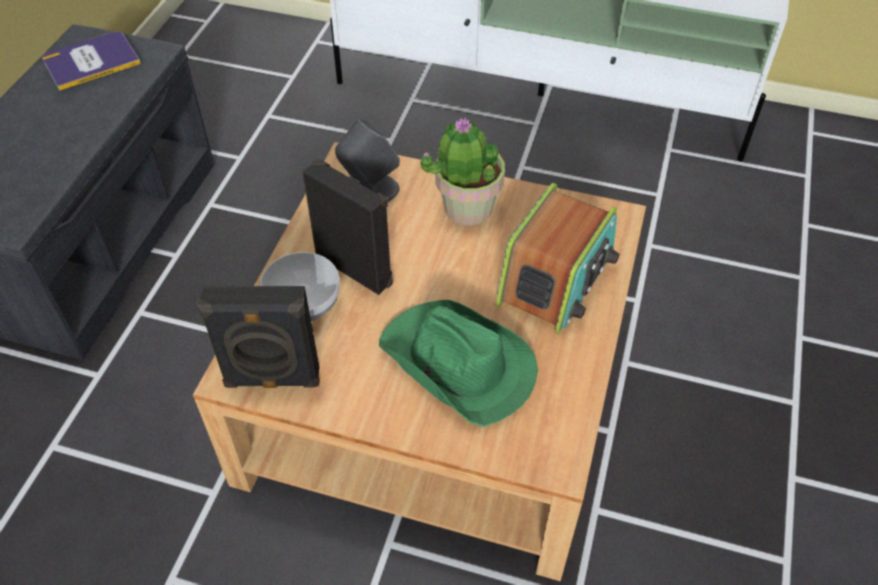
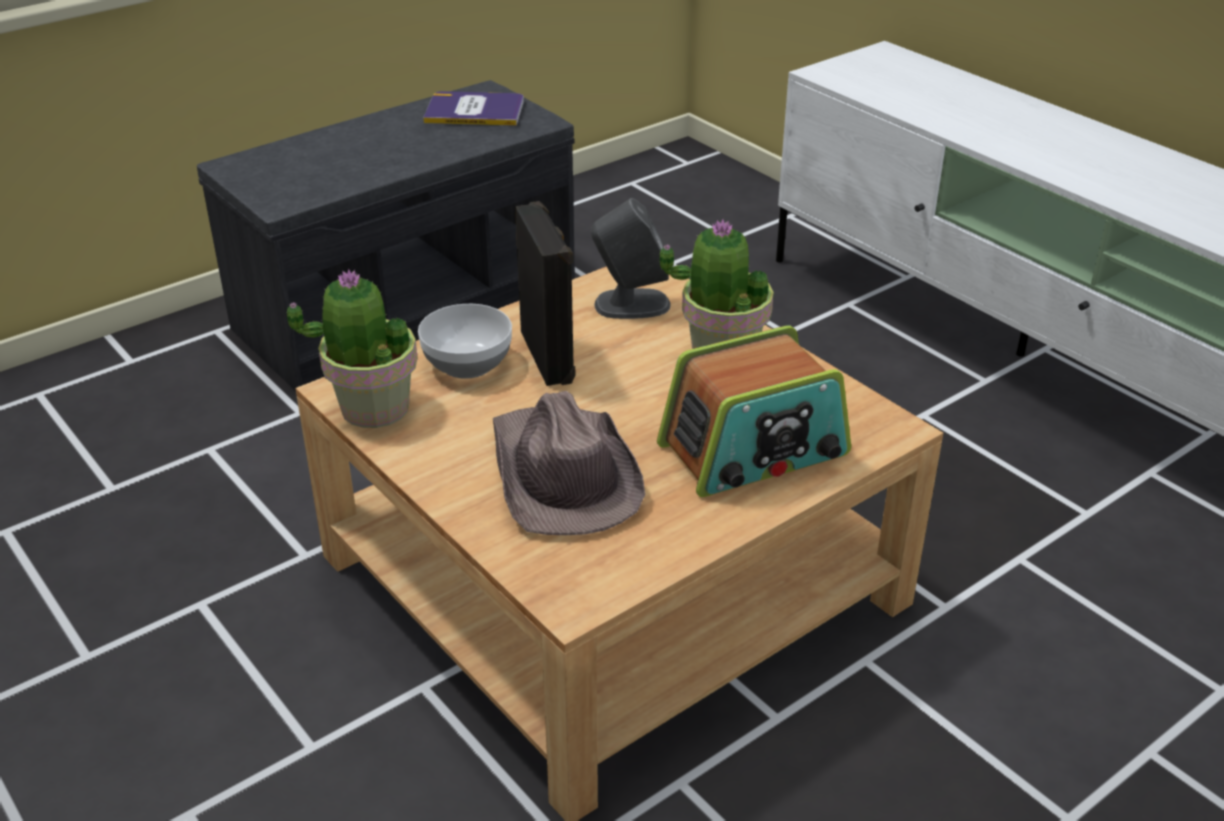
camera: 35 degrees right, 15 degrees down
black speaker [197,286,320,388] -> potted plant [287,269,418,428]
green hat [379,300,538,427] -> brown hat [493,391,645,535]

